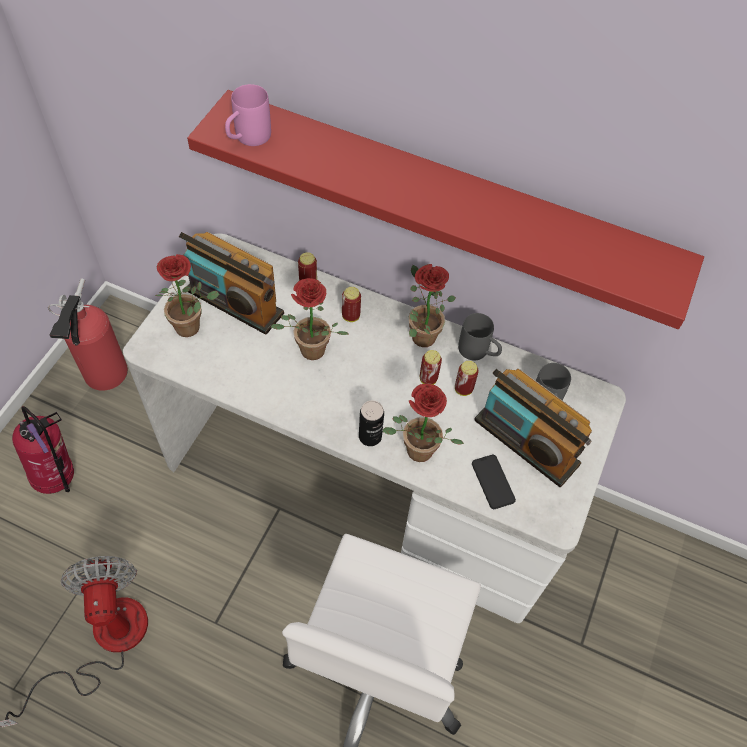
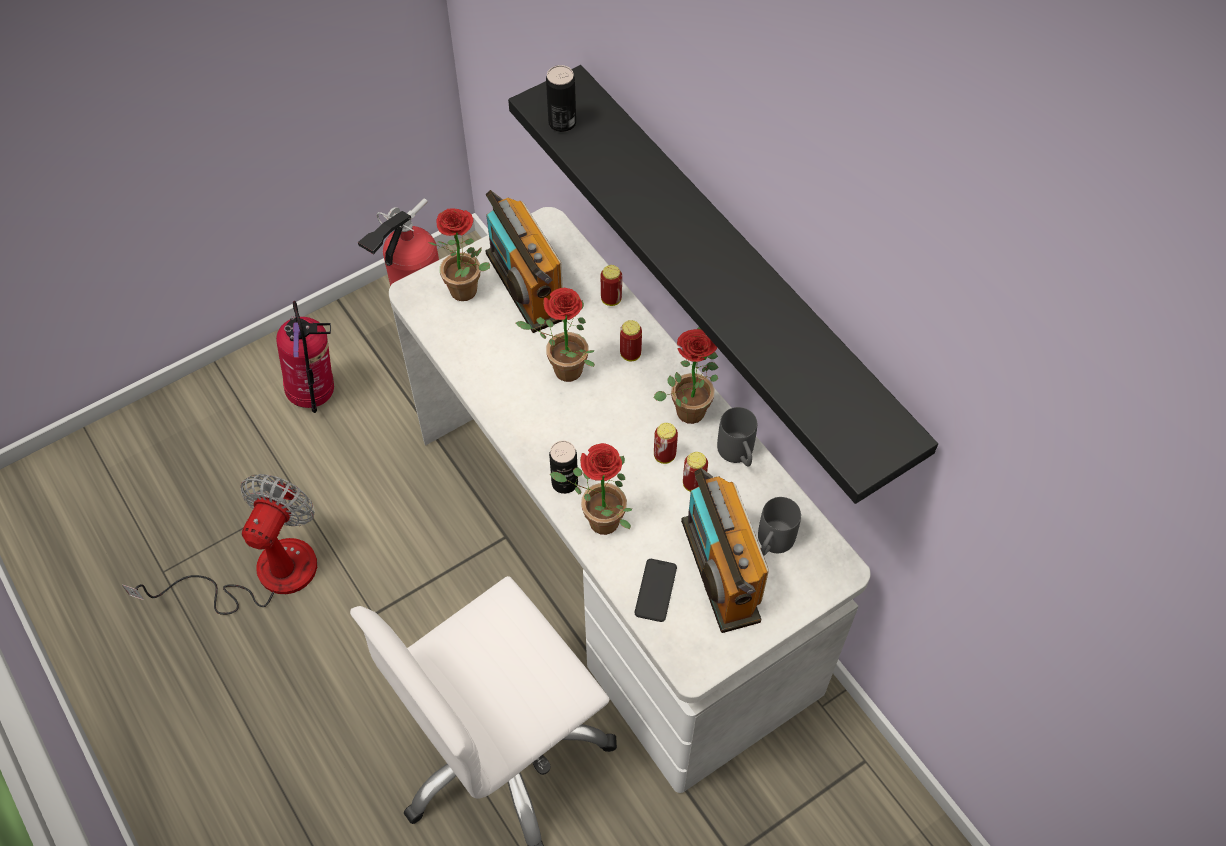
camera: 35 degrees right, 0 degrees up
red shelf [187,90,704,329] -> black shelf [508,65,938,504]
pink mug [225,84,271,146] -> can [546,65,576,132]

